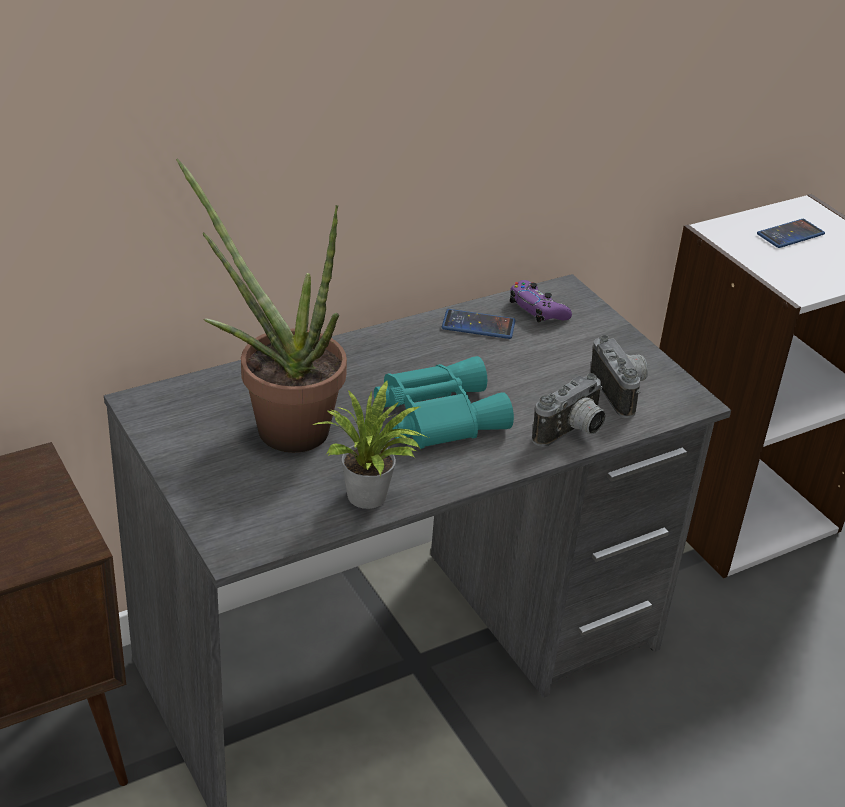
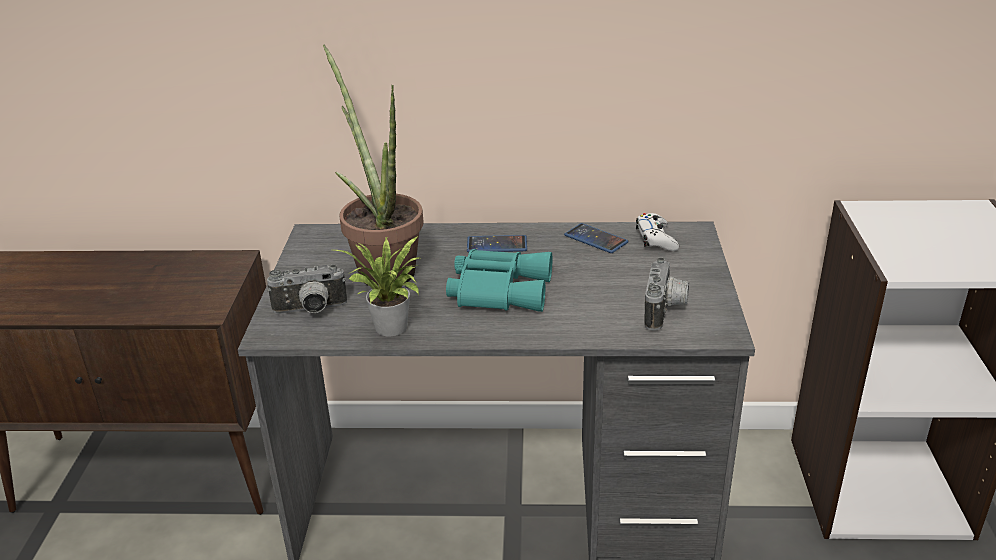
camera: 35 degrees right, 5 degrees down
purple game controller [510,280,572,323] -> white game controller [636,213,679,251]
camera [532,373,606,447] -> camera moved to [267,264,347,314]
phone [757,219,825,248] -> phone moved to [467,235,527,253]

